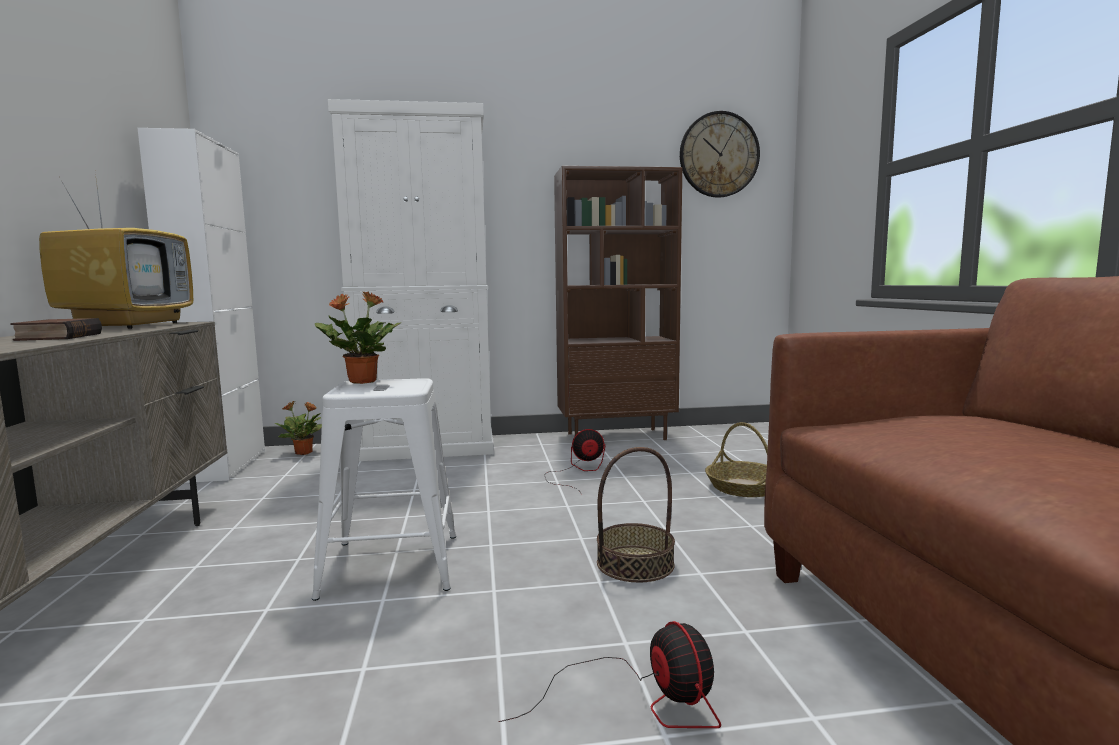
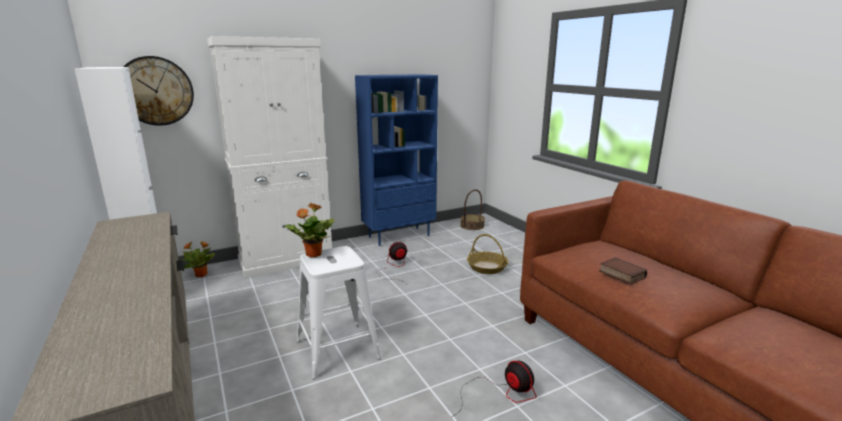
camera: 20 degrees left, 10 degrees up
book [10,318,102,341] -> book moved to [599,258,647,285]
television [39,173,193,329] -> none
brown bookcase [554,166,683,440] -> blue bookcase [355,74,438,246]
basket [597,447,675,583] -> basket moved to [460,189,485,230]
wall clock [680,111,760,198] -> wall clock moved to [123,56,194,126]

